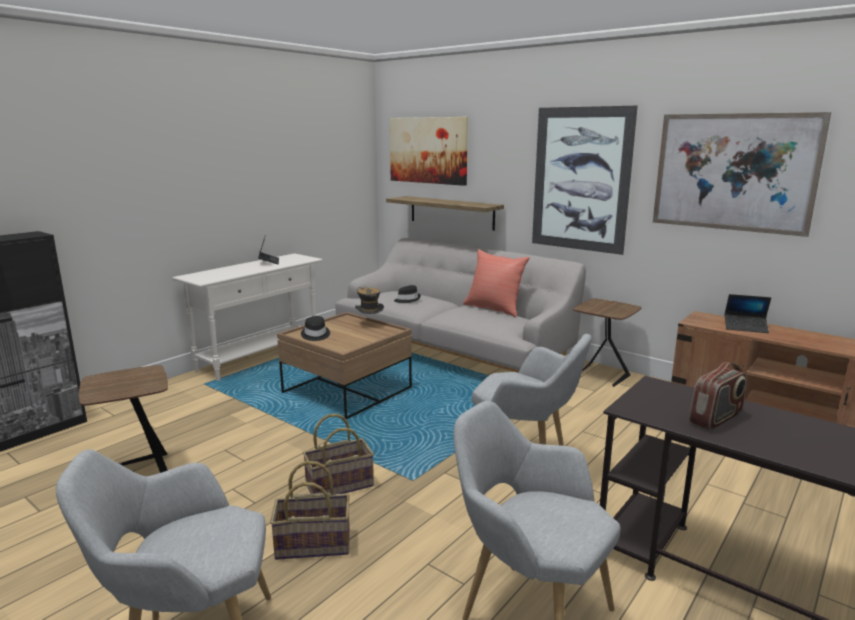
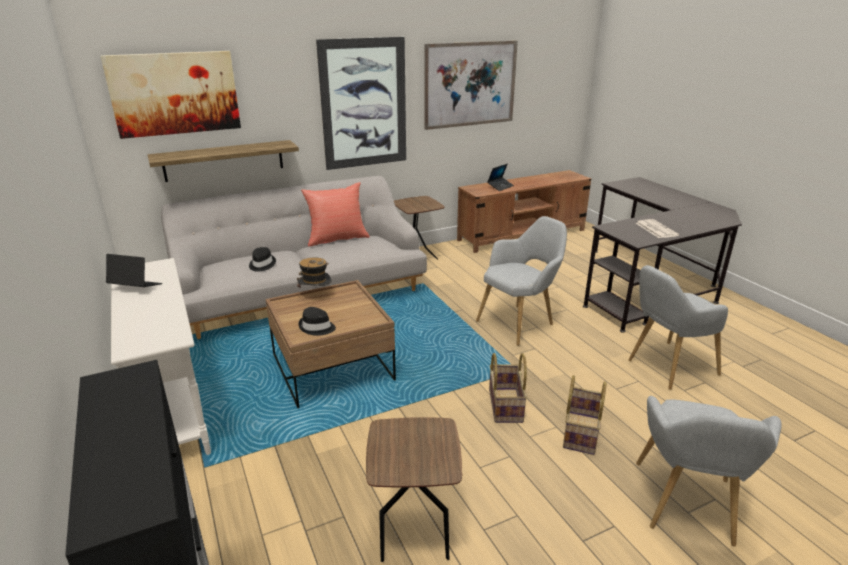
camera: 65 degrees left, 10 degrees up
radio [689,362,747,430] -> newspaper [636,219,679,238]

